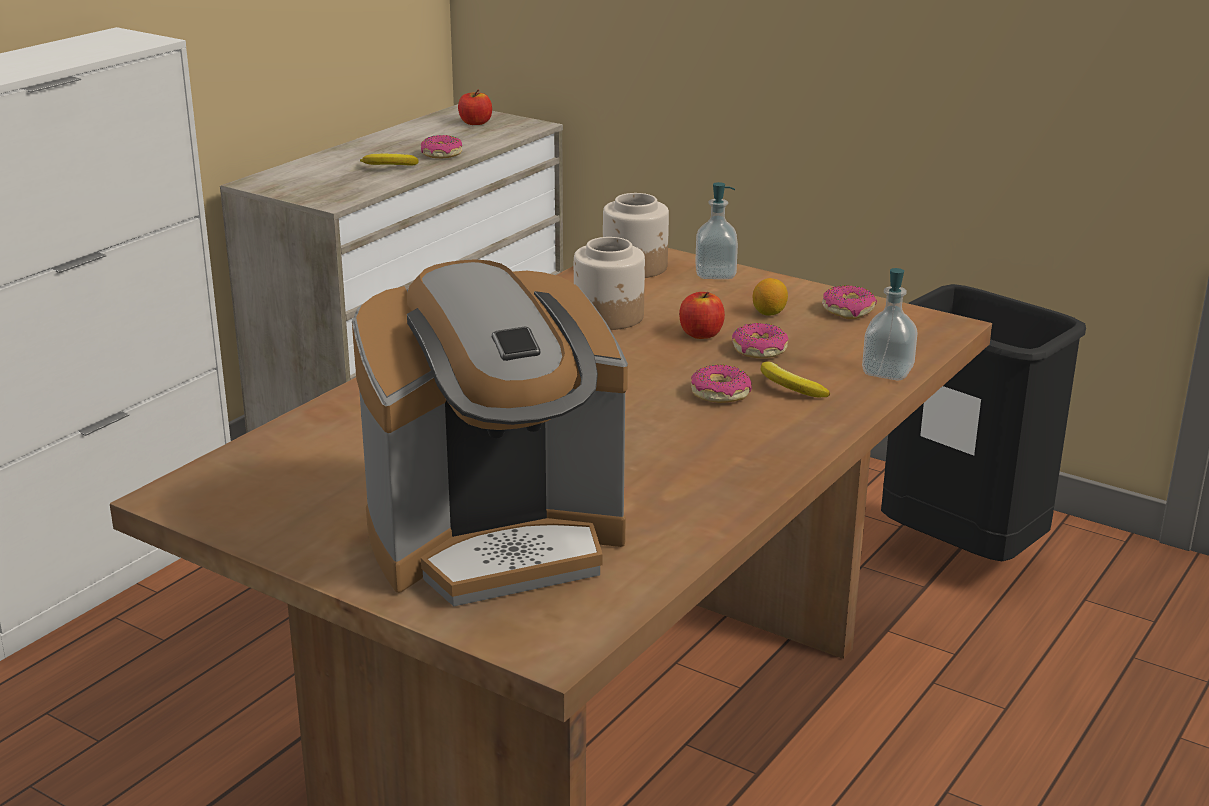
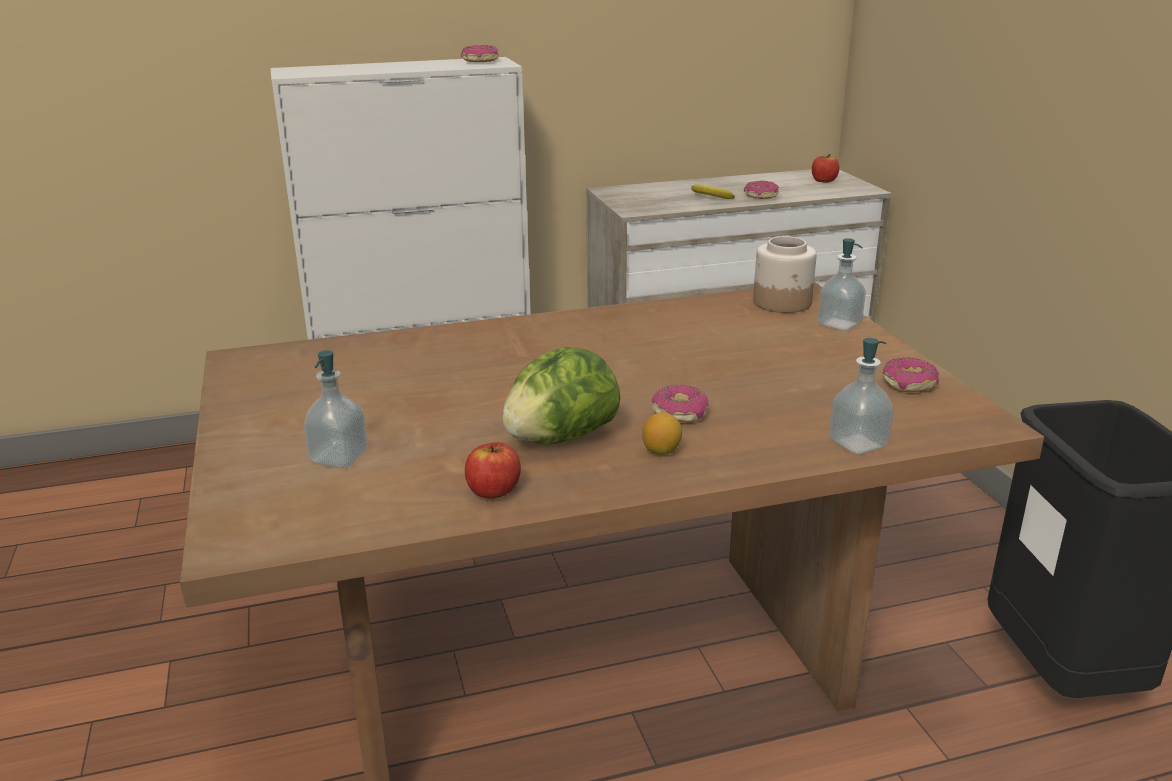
camera: 40 degrees right, 0 degrees up
coffee machine [352,259,628,606] -> soap dispenser [303,350,368,468]
jar [574,237,645,330] -> none
apple [679,292,725,339] -> apple moved to [465,442,521,499]
donut [732,323,789,358] -> donut moved to [461,45,498,62]
lemon [753,278,788,316] -> lemon moved to [642,412,682,455]
banana [761,361,830,397] -> none
none -> lettuce [503,347,620,445]

